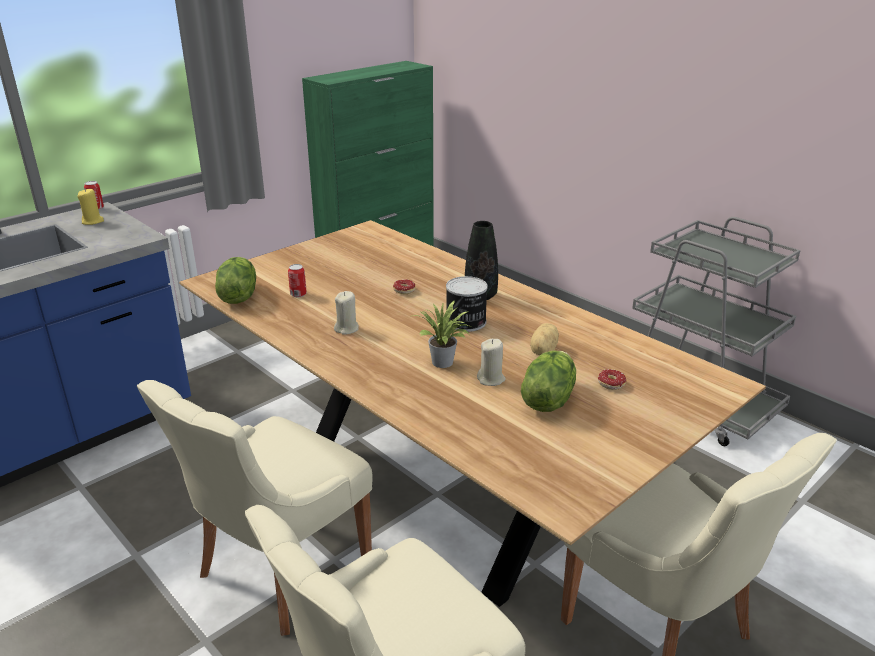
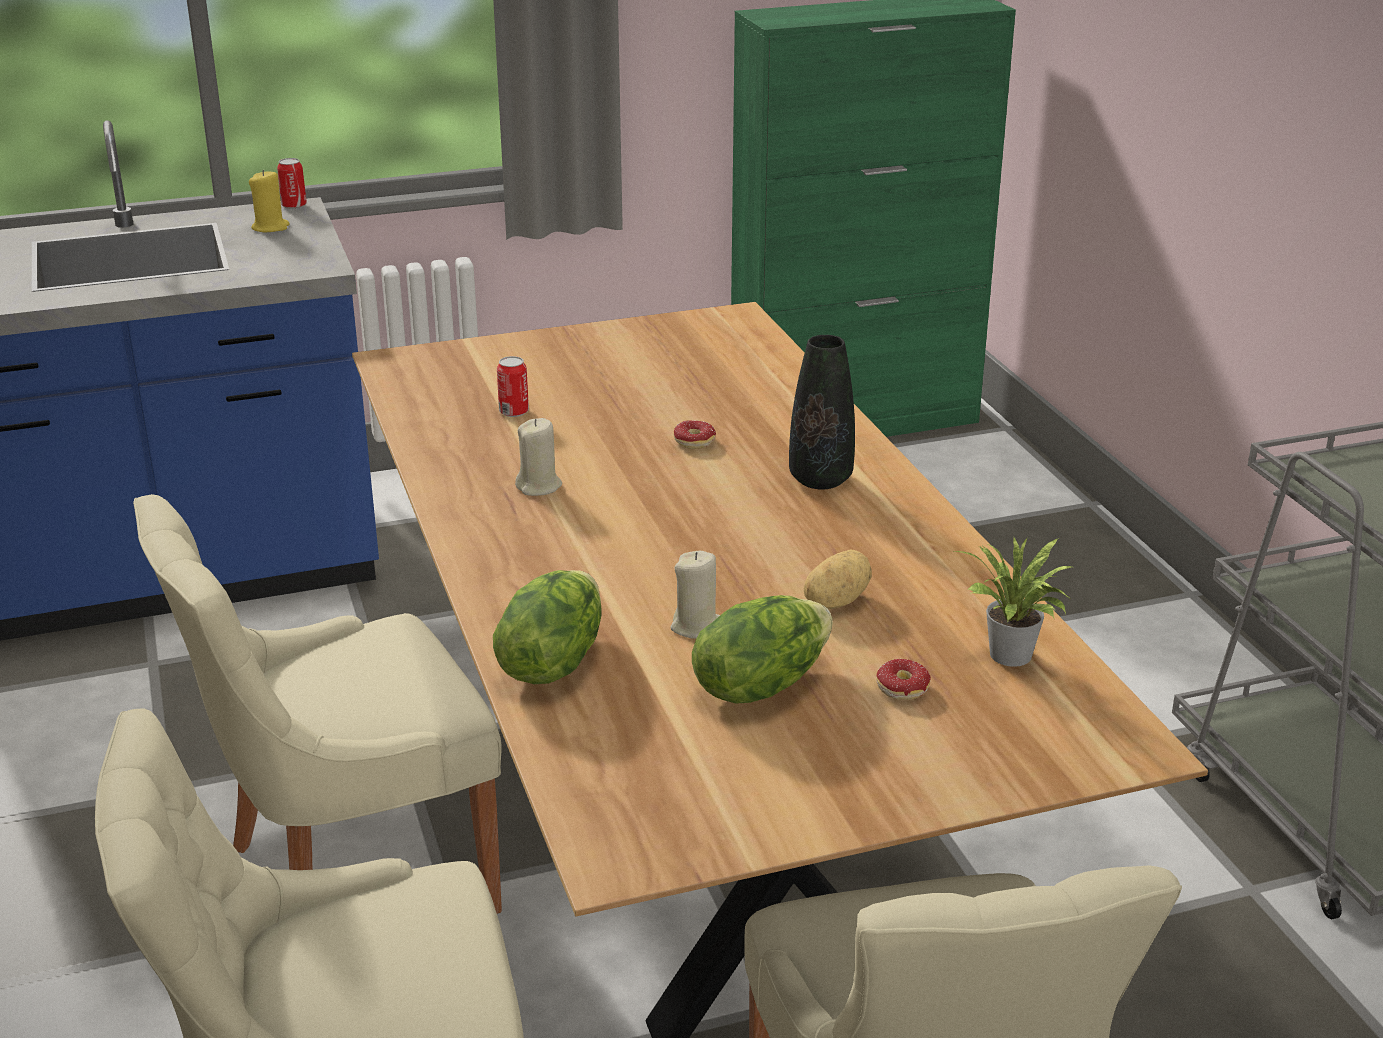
camera: 25 degrees right, 0 degrees up
lettuce [215,257,256,304] -> lettuce moved to [493,570,602,684]
potted plant [413,300,471,368] -> potted plant moved to [955,536,1072,667]
can [446,276,488,332] -> none

